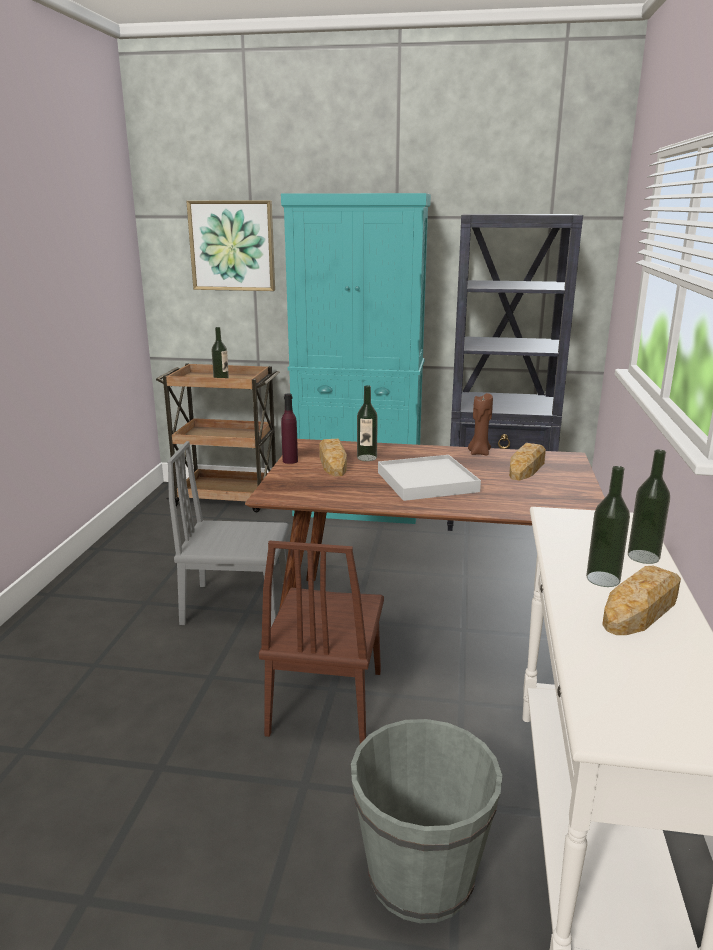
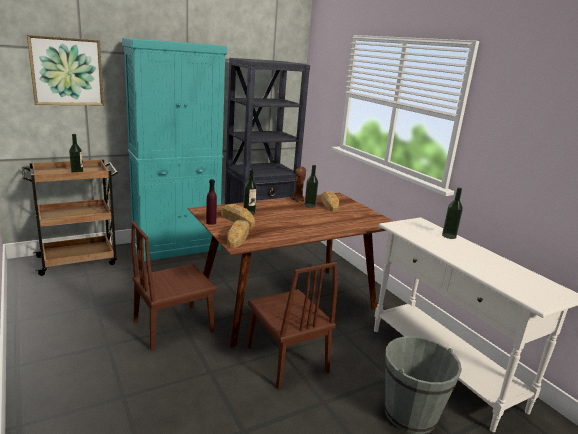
camera: 40 degrees left, 0 degrees up
grey chair [167,441,289,626] -> brown chair [131,221,217,351]
white tray [378,455,481,501] -> none
bottle [586,466,630,587] -> bottle moved to [304,165,318,208]
bread [602,566,681,635] -> bread moved to [227,220,249,248]

